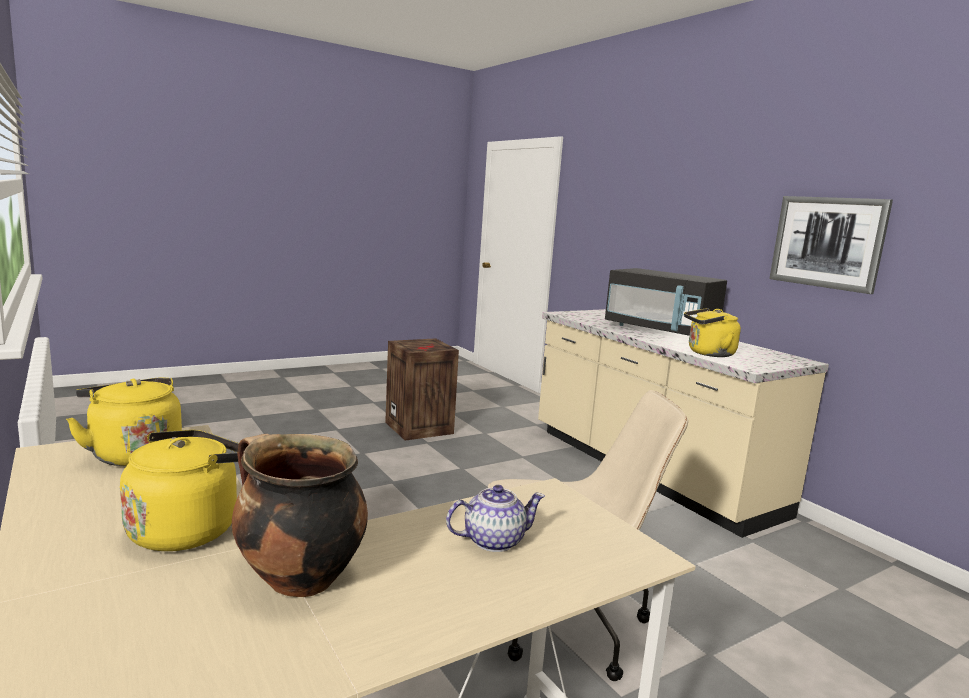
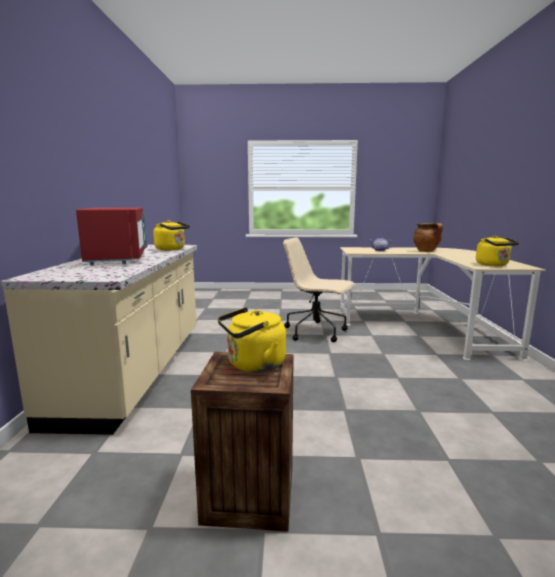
camera: 145 degrees left, 0 degrees up
yellow kettle [120,430,239,551] -> yellow kettle moved to [217,307,286,373]
black microwave [605,268,727,336] -> red microwave [76,208,148,265]
picture [769,196,893,294] -> none

